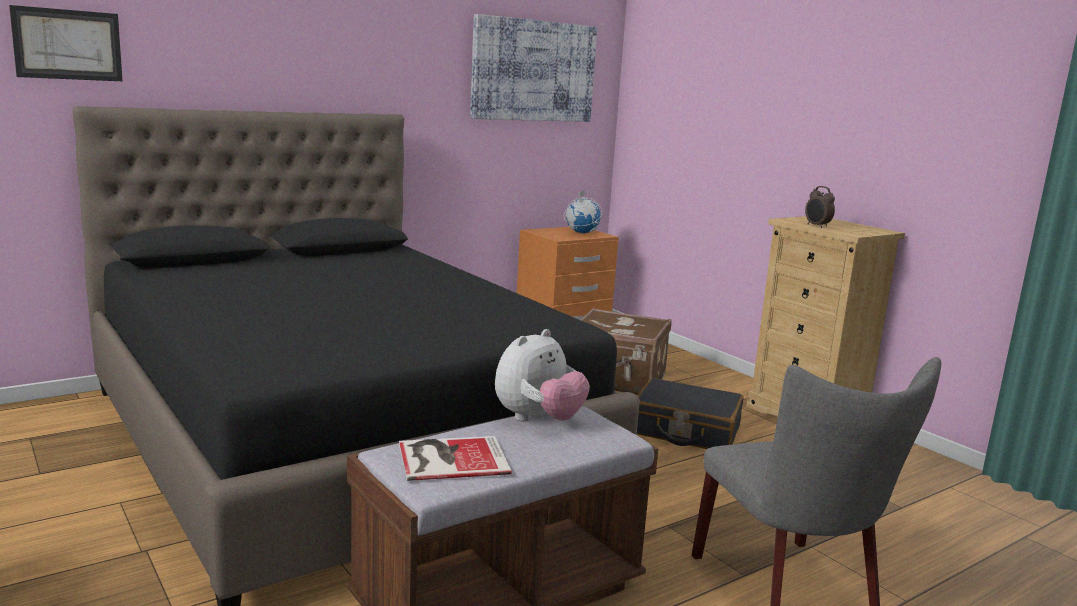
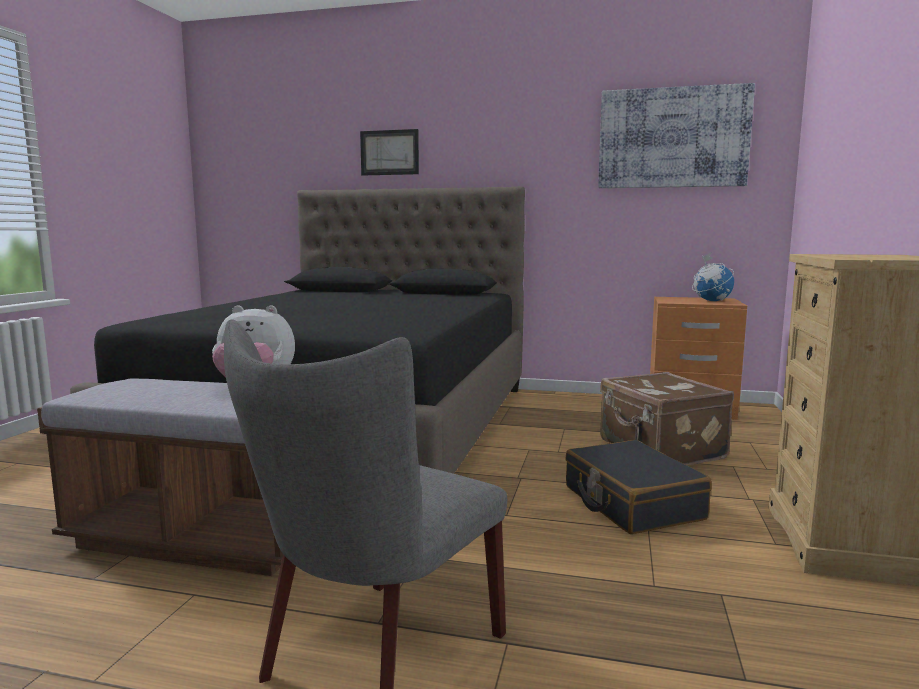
camera: 50 degrees right, 5 degrees down
picture [9,5,123,81] -> picture moved to [360,129,419,176]
book [399,436,512,481] -> none
alarm clock [805,186,835,228] -> none

